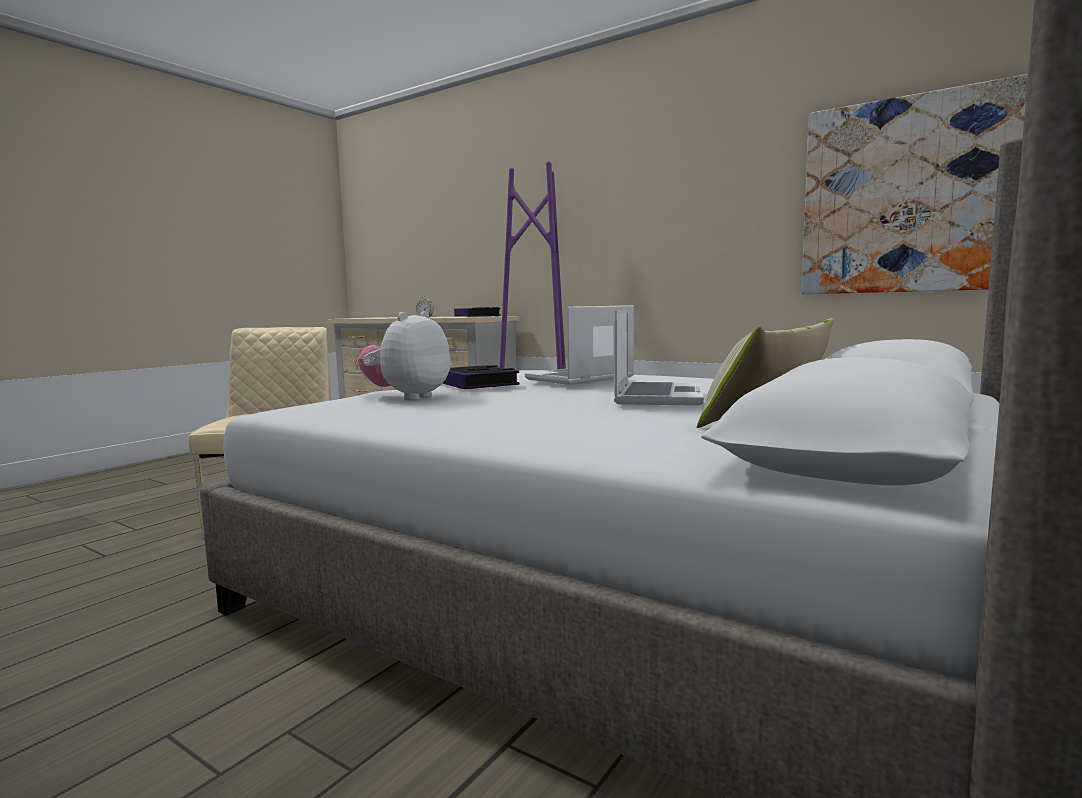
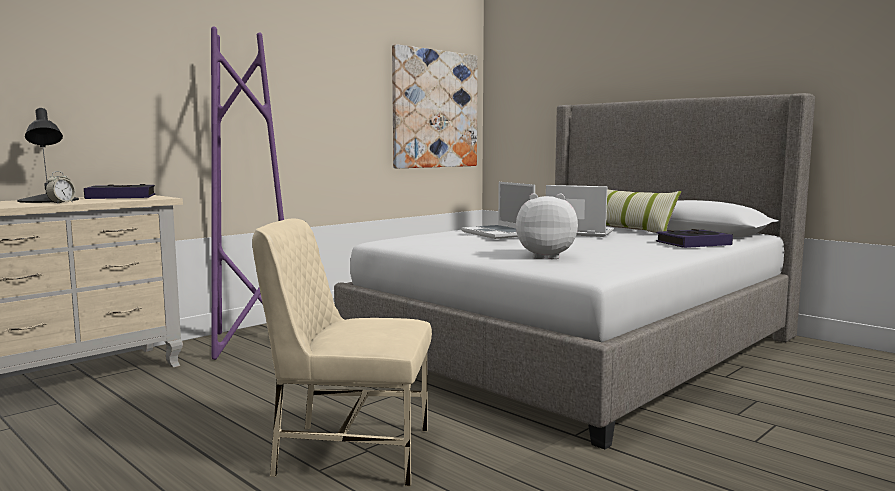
camera: 80 degrees left, 0 degrees up
plush toy [358,311,451,401] -> plush toy turned 150 degrees clockwise [516,193,578,259]
book [442,365,519,389] -> book moved to [656,229,733,248]
none -> black table lamp [17,108,79,203]

